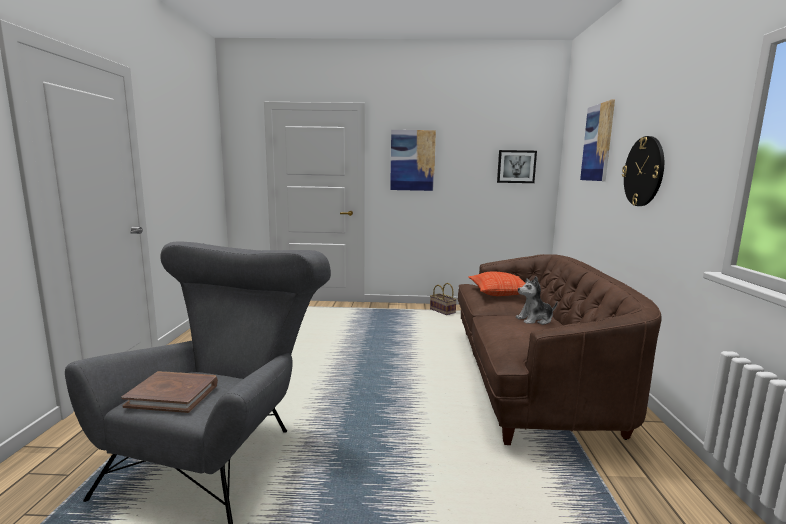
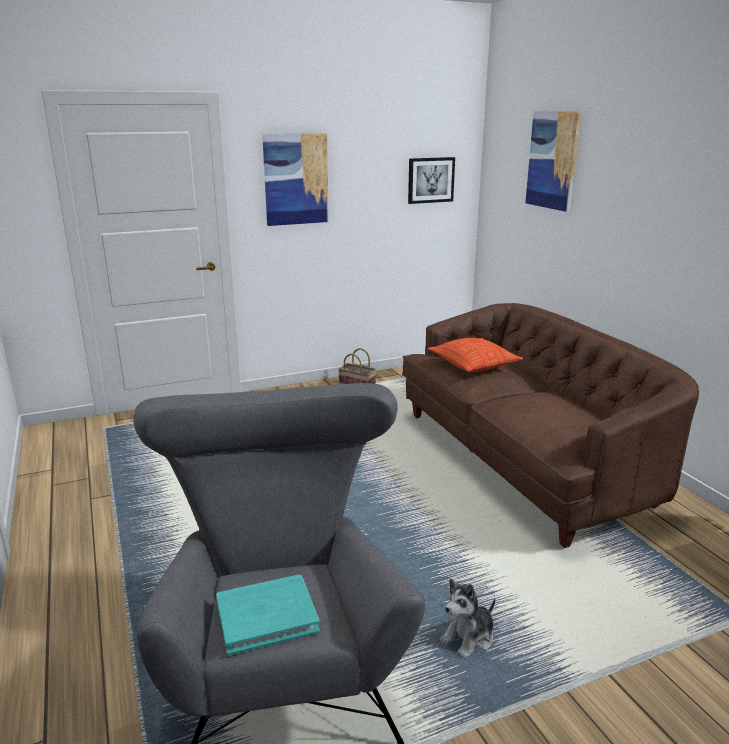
camera: 25 degrees left, 10 degrees up
brown book [121,371,218,413] -> turquoise book [216,575,320,656]
plush toy [516,276,558,325] -> plush toy moved to [440,578,496,659]
wall clock [622,136,664,206] -> none

